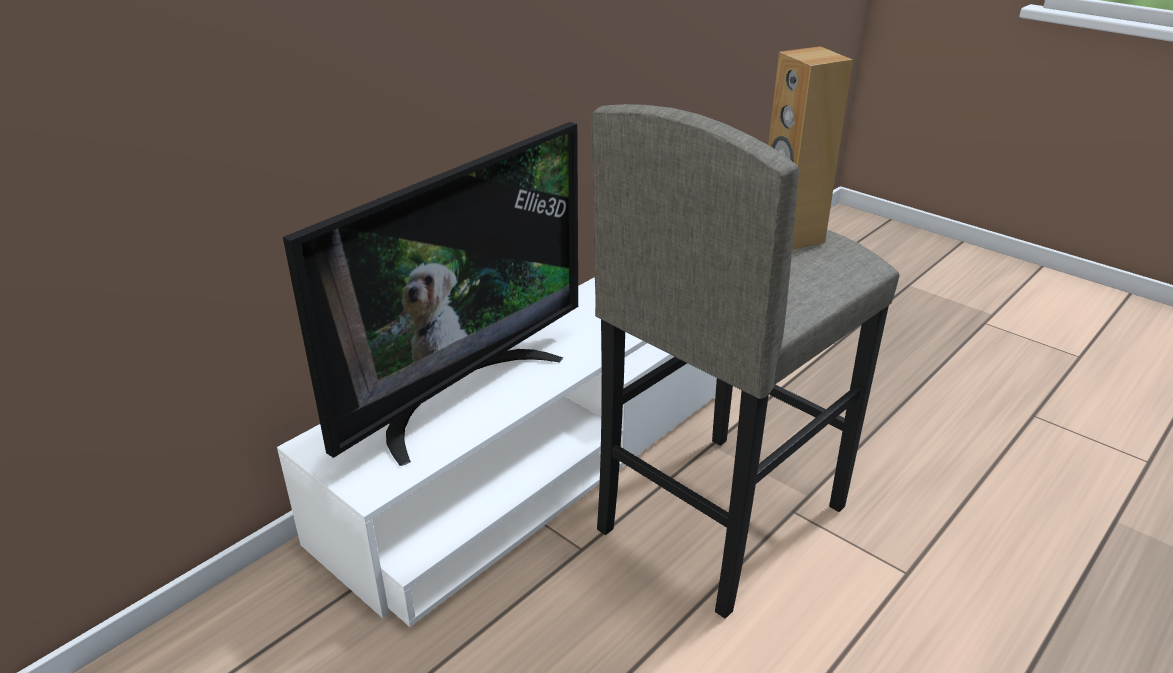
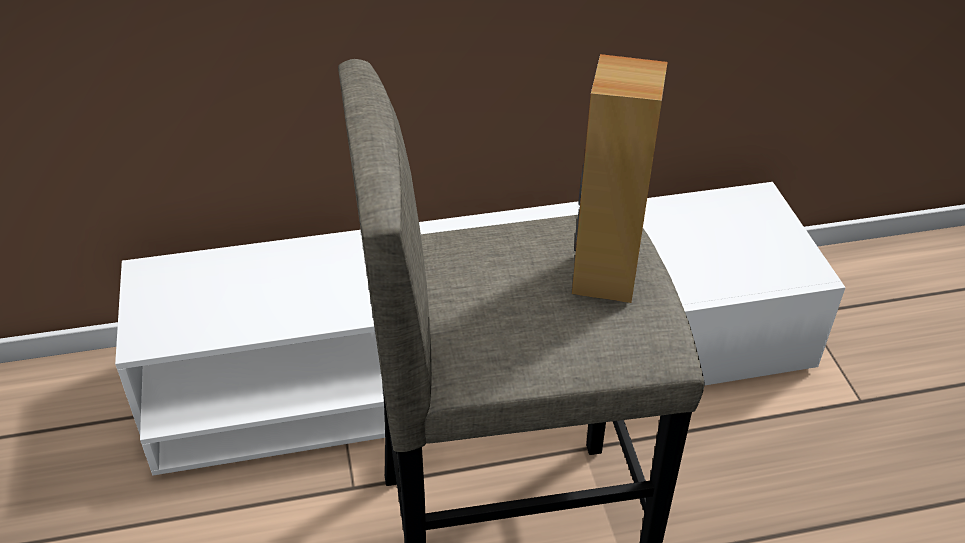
camera: 35 degrees right, 10 degrees up
television [283,122,578,466] -> none

